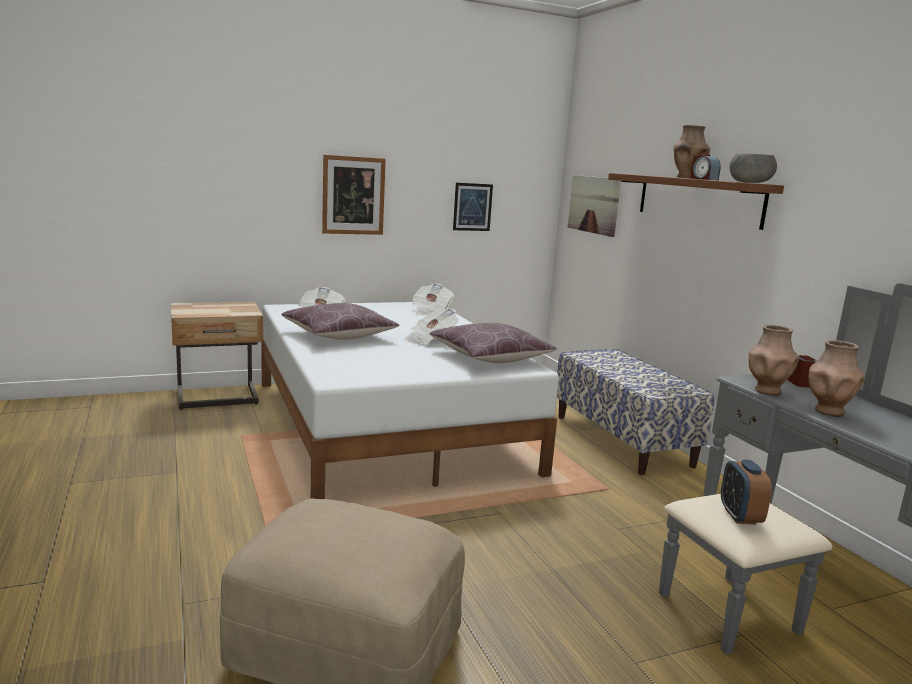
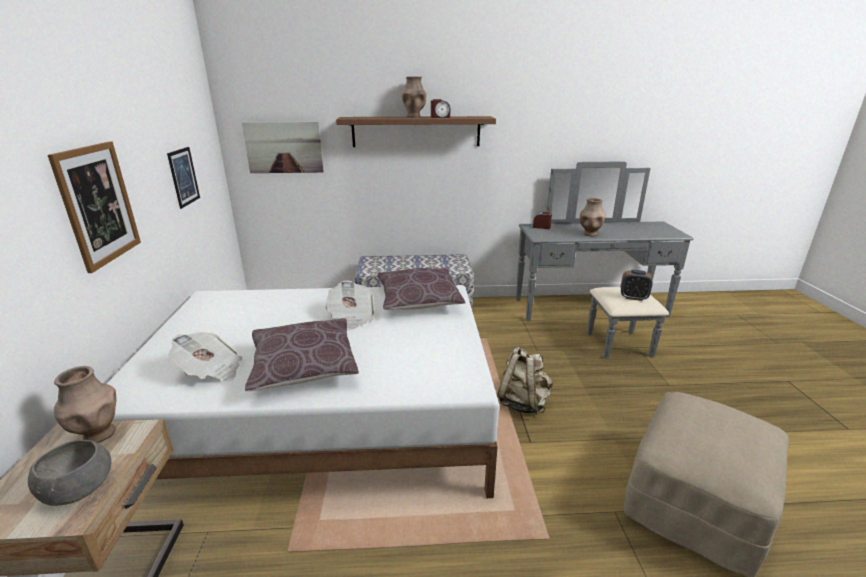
camera: 70 degrees left, 10 degrees up
newspaper [412,283,454,316] -> none
grey bowl [729,153,777,183] -> grey bowl moved to [28,440,111,506]
brown vase [749,325,799,396] -> brown vase moved to [54,366,117,443]
none -> beige backpack [497,347,553,415]

